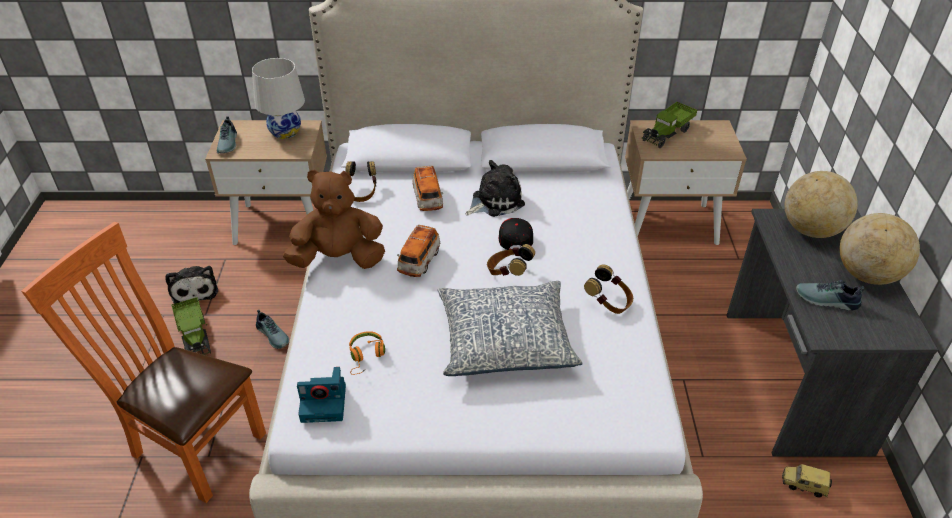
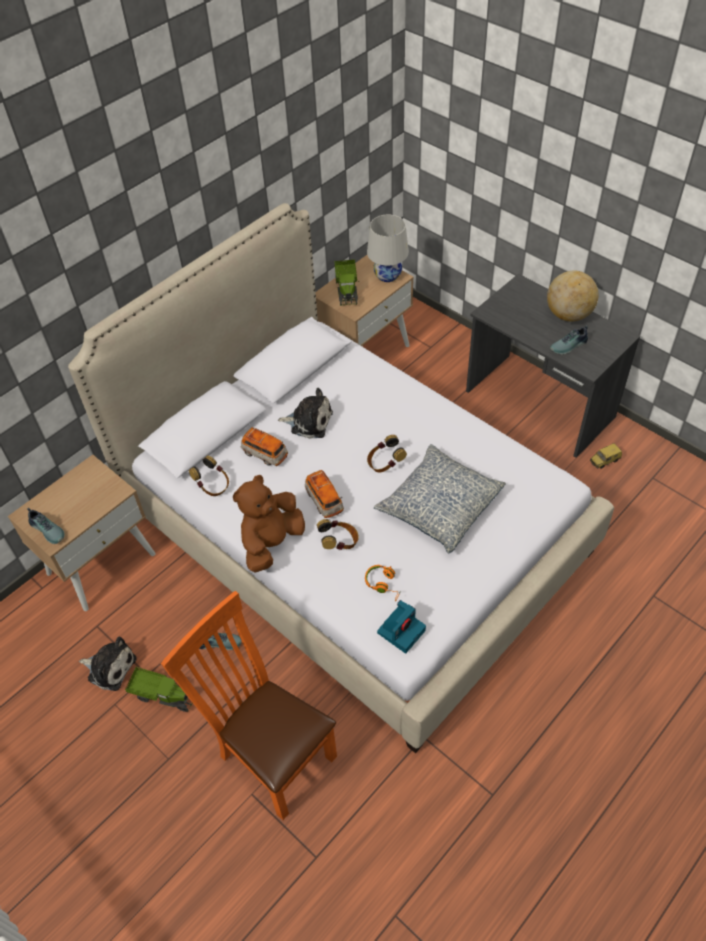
camera: 45 degrees left, 10 degrees up
orange chair [21,222,266,503] -> orange chair turned 60 degrees clockwise [161,591,337,820]
white table lamp [252,58,305,139] -> white table lamp moved to [367,214,409,282]
plush toy [466,160,525,217] -> plush toy turned 90 degrees clockwise [278,388,333,439]
black cap [499,218,533,250] -> none
headphones [584,265,633,314] -> headphones moved to [317,519,359,550]
globe [785,171,858,238] -> none

